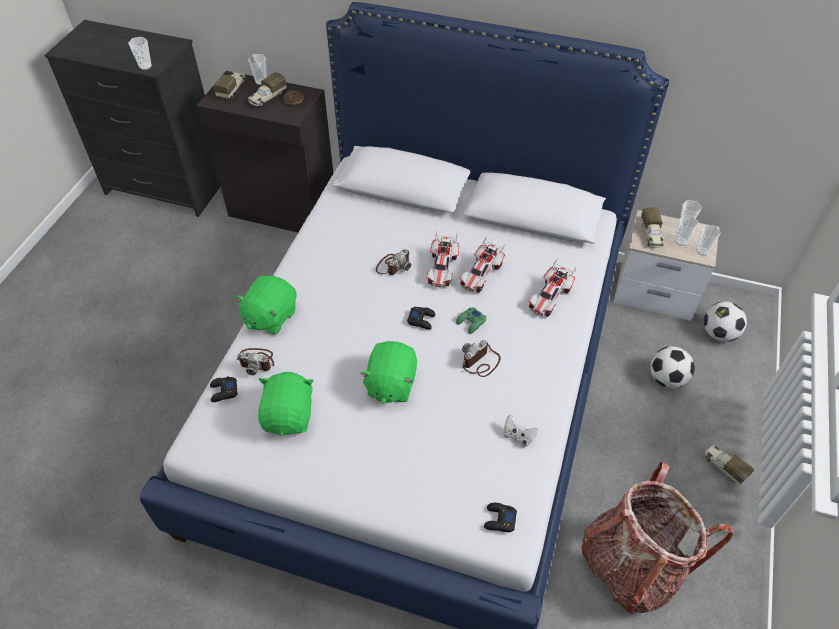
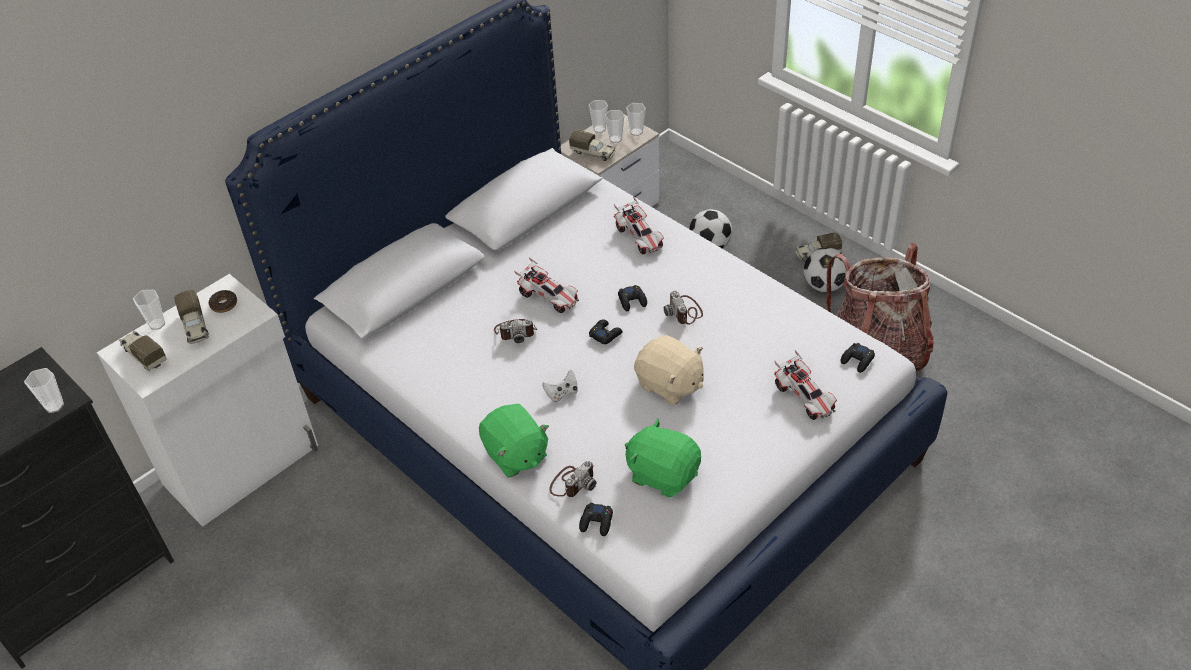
camera: 60 degrees left, 5 degrees down
black cabinet [197,71,333,233] -> white cabinet [97,274,318,527]
green plush toy [360,341,417,404] -> beige plush toy [634,335,704,405]
camera [376,249,411,275] -> camera turned 105 degrees clockwise [494,319,537,343]
green game controller [456,307,486,334] -> black game controller [618,285,647,311]
toy car [459,236,505,293] -> toy car moved to [774,350,837,420]
white game controller [504,415,538,447] -> white game controller moved to [542,370,578,403]
football [703,301,747,342] -> football moved to [804,247,847,292]

